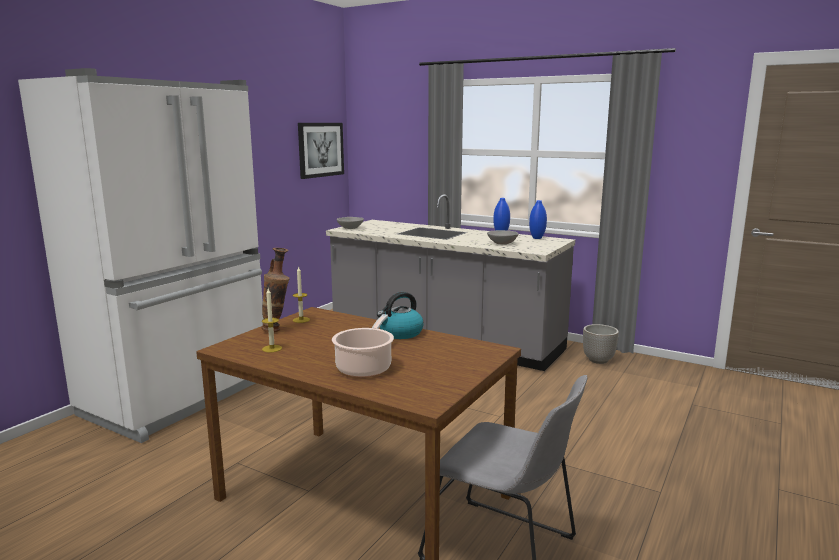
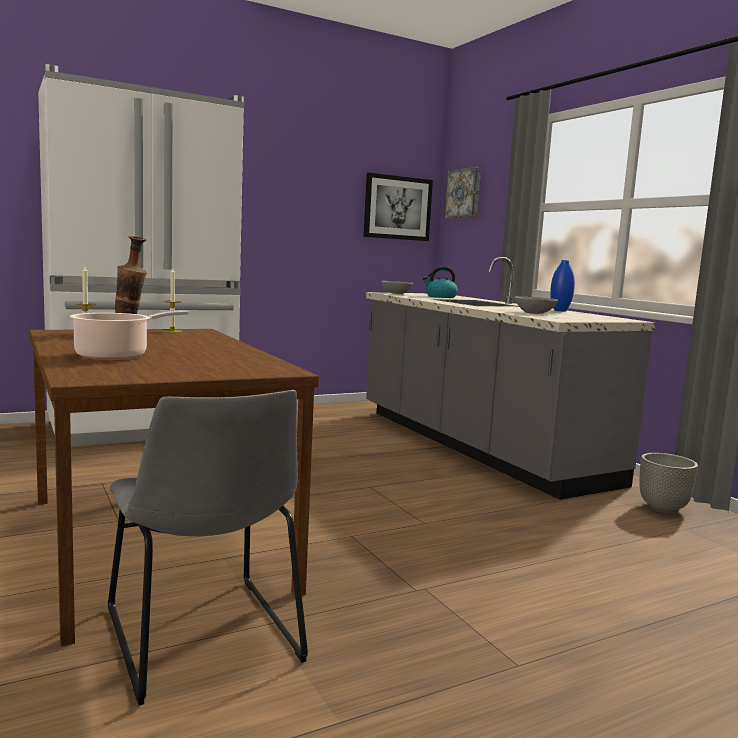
camera: 30 degrees right, 5 degrees down
kettle [377,292,424,339] -> kettle moved to [423,267,458,298]
blue vase [529,200,547,239] -> none
none -> picture [445,167,481,219]

